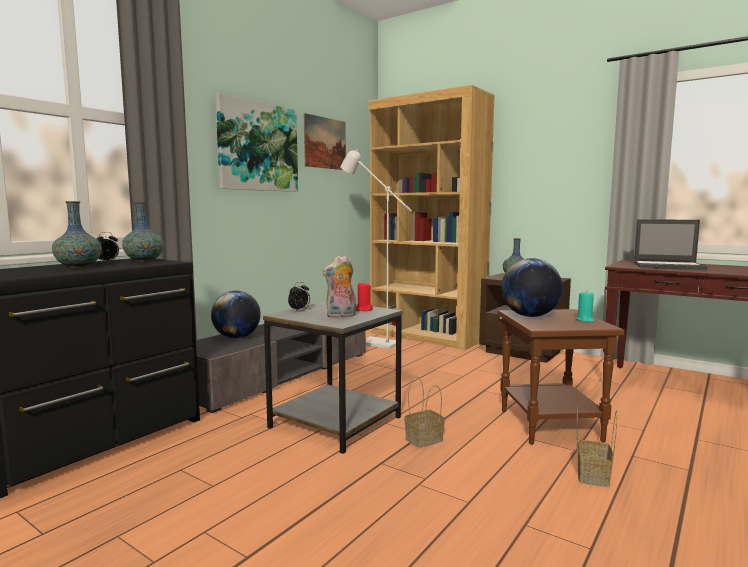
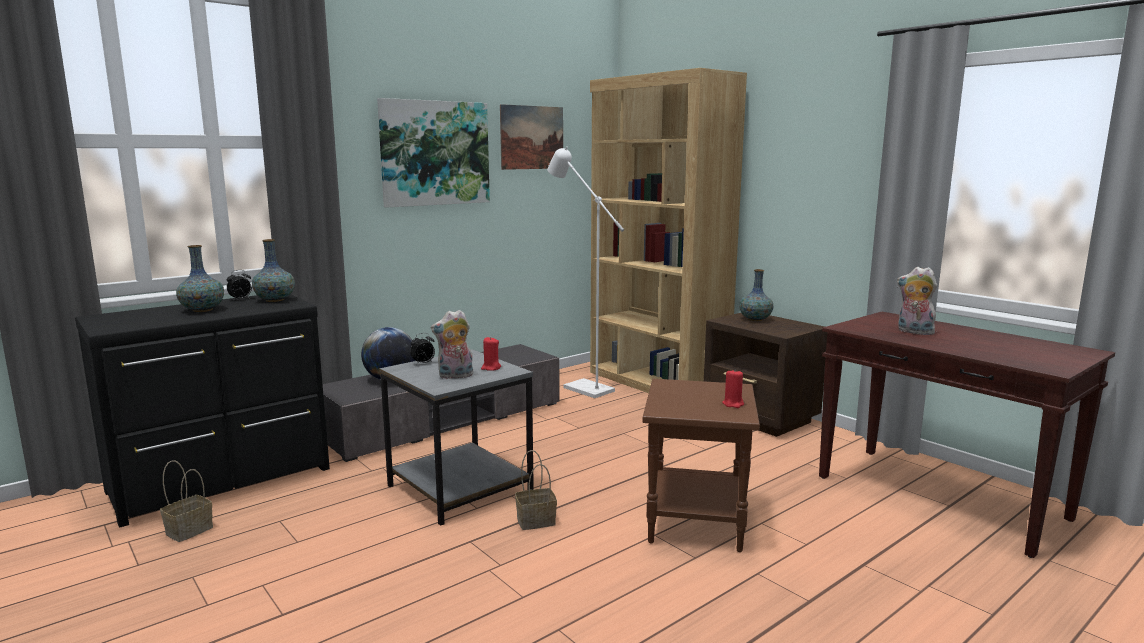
camera: 15 degrees right, 5 degrees up
globe [501,258,563,317] -> none
turquoise candle [576,291,594,322] -> red candle [722,369,744,408]
basket [577,407,618,487] -> basket moved to [160,460,213,542]
laptop [634,219,708,270] -> plush toy [897,267,937,335]

